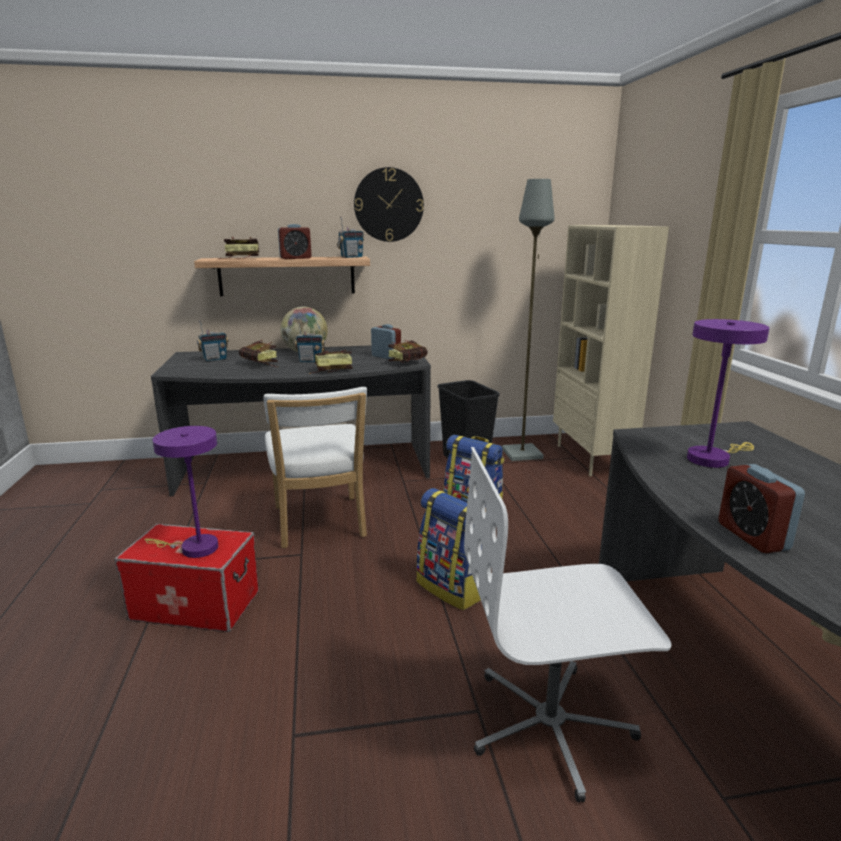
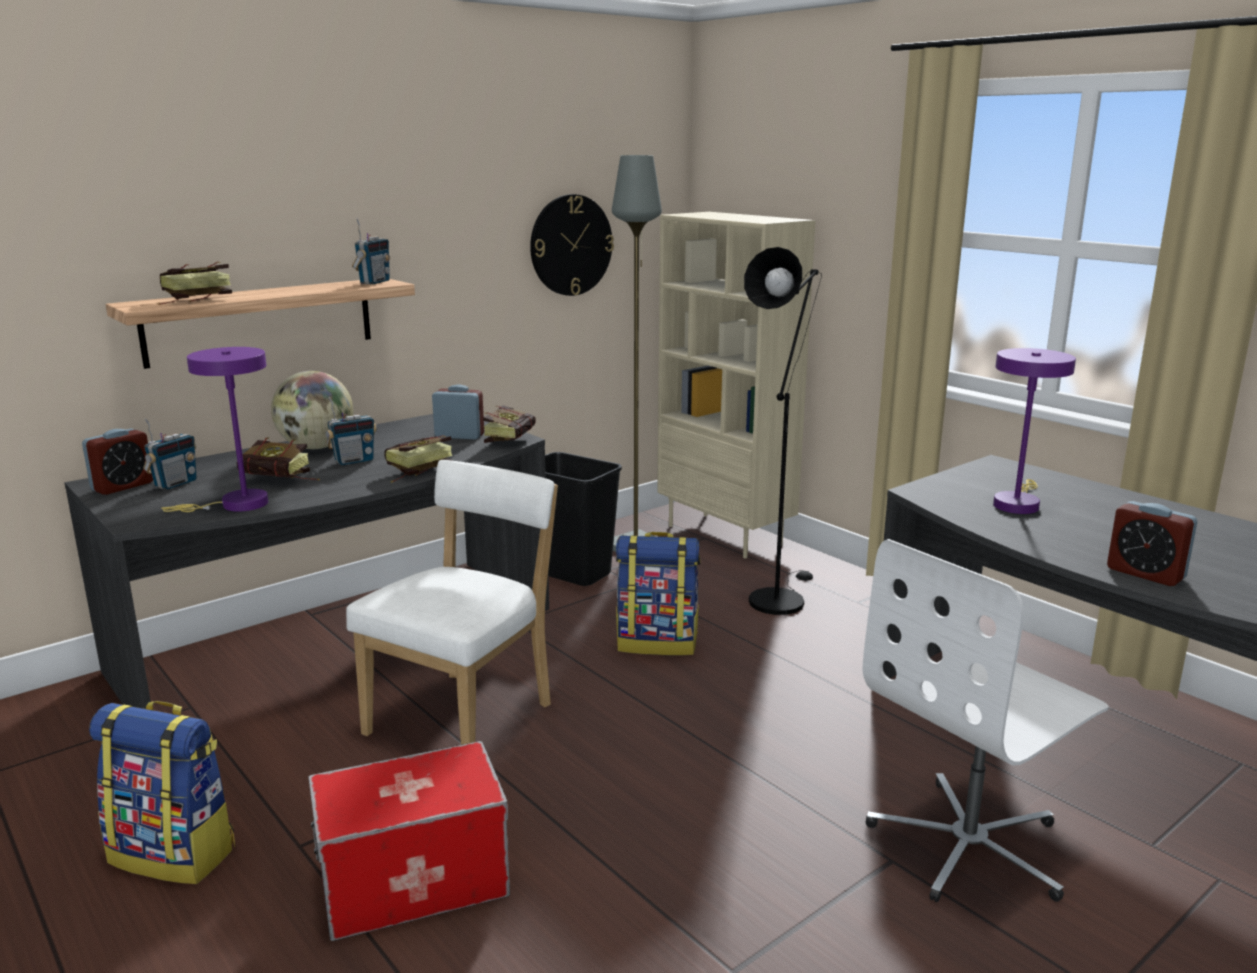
camera: 30 degrees left, 0 degrees up
purple table lamp [144,426,218,558] -> purple table lamp moved to [161,347,268,512]
white chair [263,387,367,548] -> white chair turned 105 degrees counterclockwise [346,460,558,745]
alarm clock [278,224,312,259] -> alarm clock moved to [82,428,153,495]
wall clock [354,167,424,242] -> wall clock moved to [530,194,614,296]
backpack [417,488,482,610] -> backpack moved to [89,701,235,884]
none -> black floor lamp [744,247,822,615]

